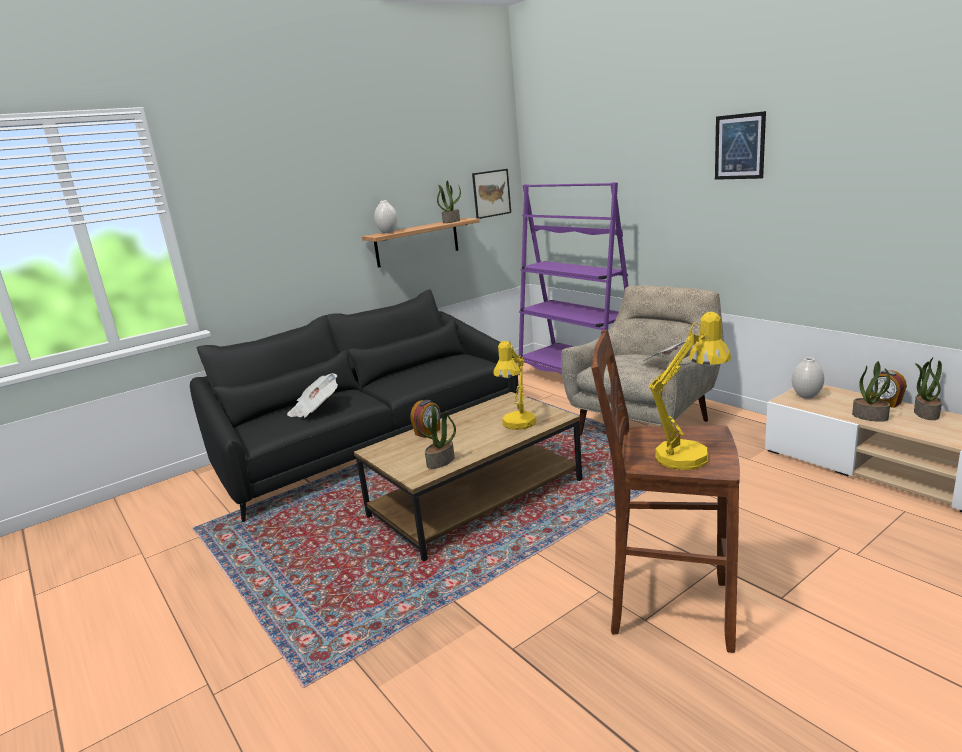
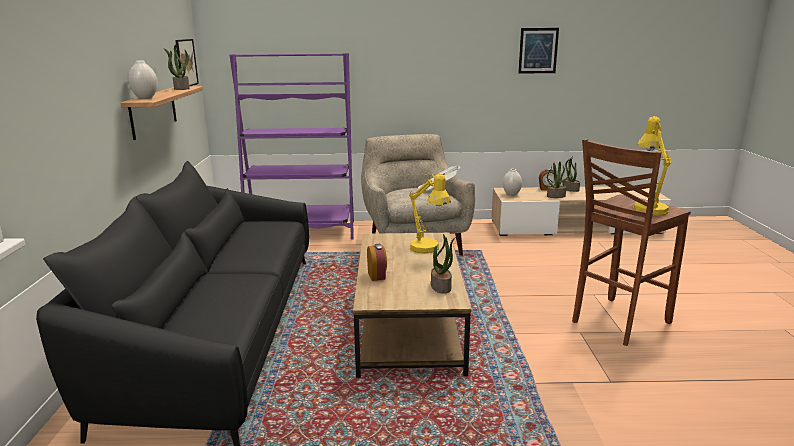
camera: 55 degrees left, 0 degrees up
newspaper [287,373,338,418] -> none
picture [715,111,766,180] -> picture moved to [518,28,559,74]

